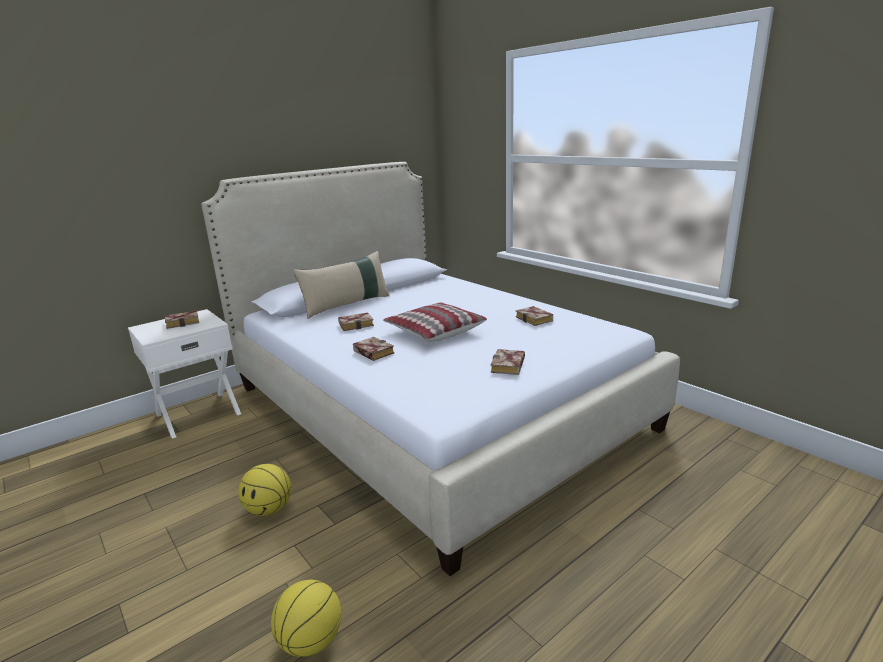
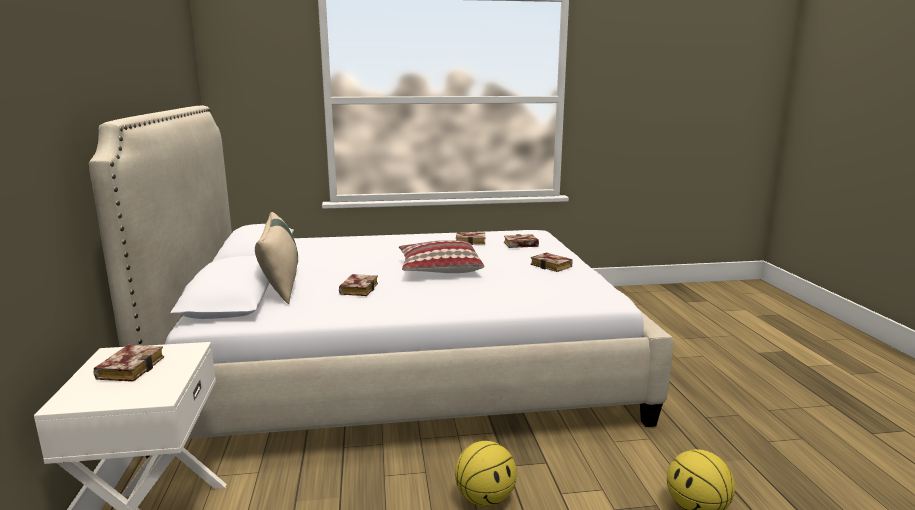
camera: 60 degrees left, 5 degrees down
book [353,337,394,361] -> book moved to [504,234,539,248]

